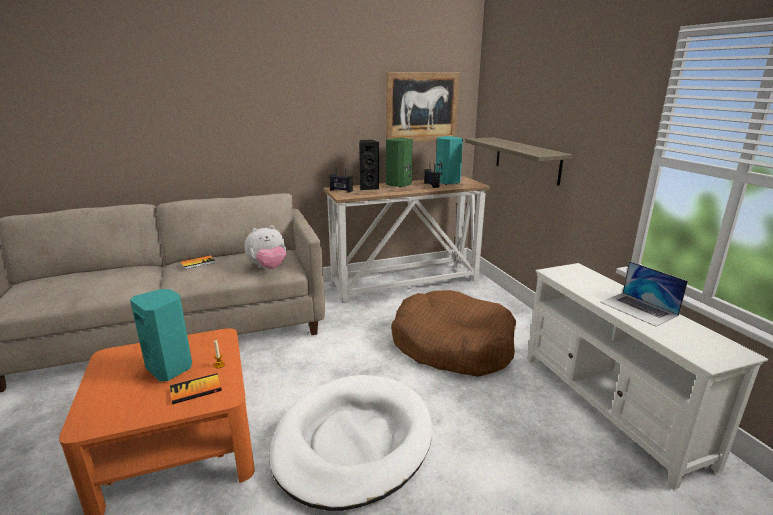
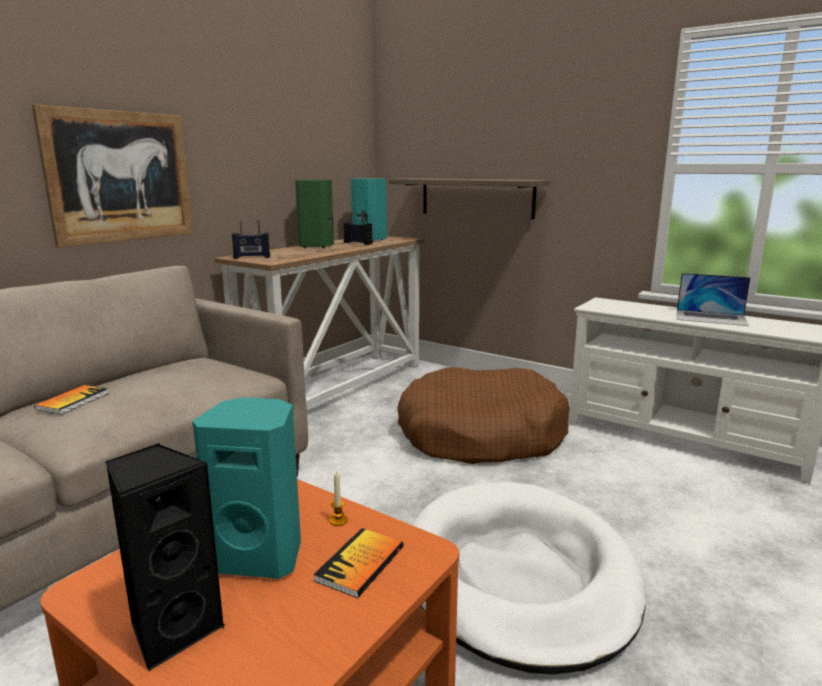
camera: 35 degrees left, 5 degrees down
plush toy [245,225,286,269] -> none
black speaker [359,140,379,190] -> black speaker moved to [105,443,225,672]
picture [386,72,460,142] -> picture moved to [32,104,193,248]

